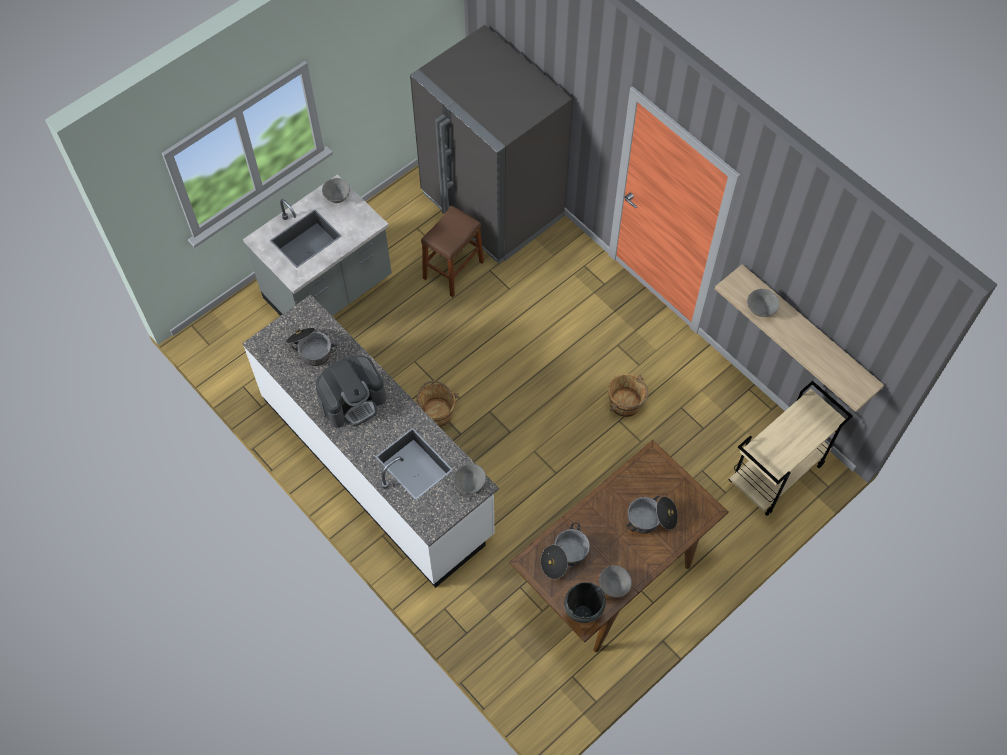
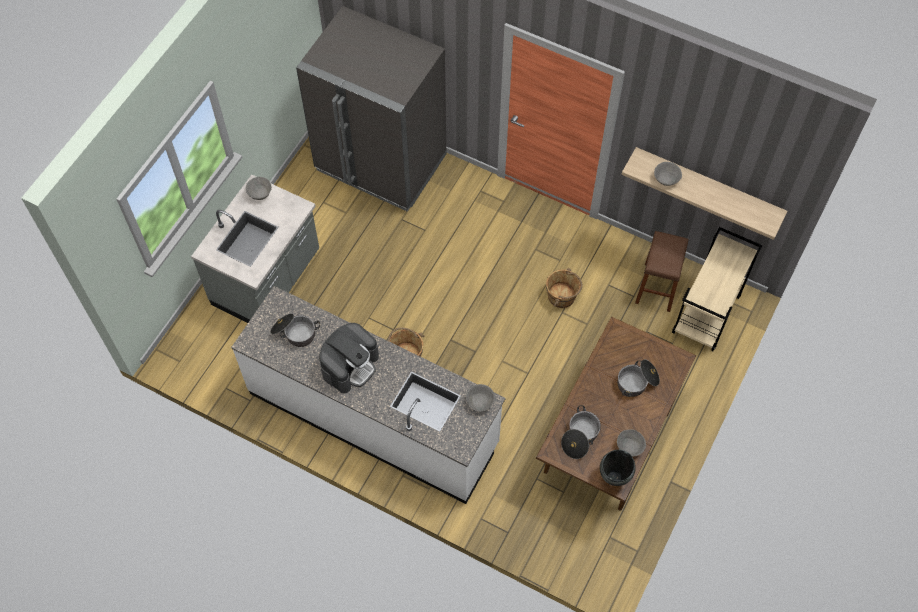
camera: 20 degrees left, 0 degrees up
brown stool [421,206,484,297] -> brown stool moved to [635,231,689,312]

